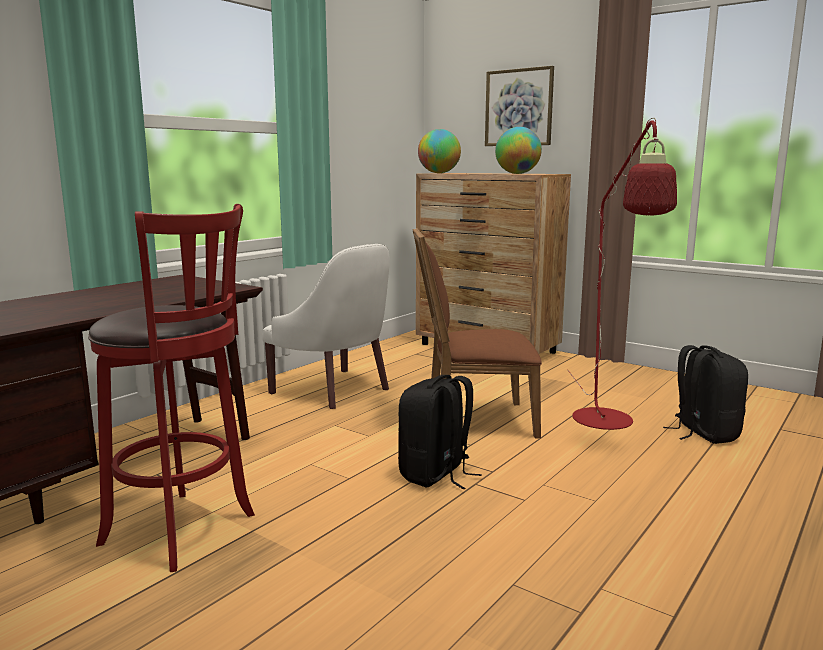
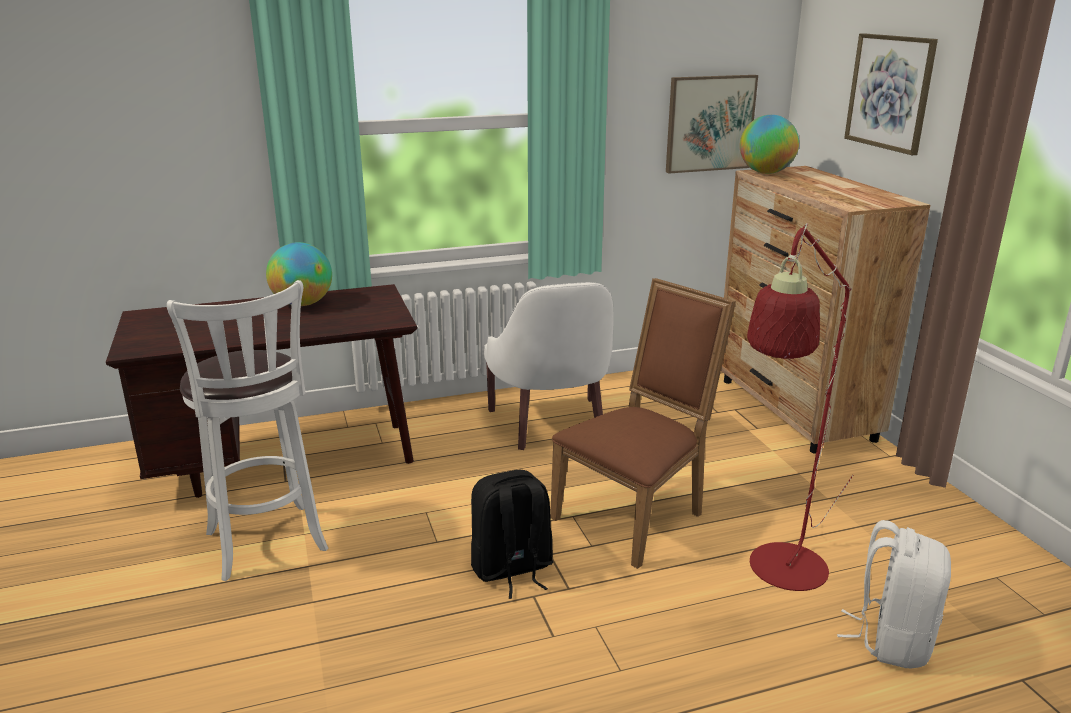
camera: 35 degrees right, 10 degrees up
red stool [88,204,255,572] -> white stool [167,280,328,581]
brown chair [412,228,542,438] -> brown chair turned 105 degrees clockwise [550,278,736,569]
globe [495,127,542,174] -> globe moved to [266,242,332,306]
black backpack [663,345,748,444] -> white backpack [837,520,951,668]
none -> picture [666,75,758,173]

